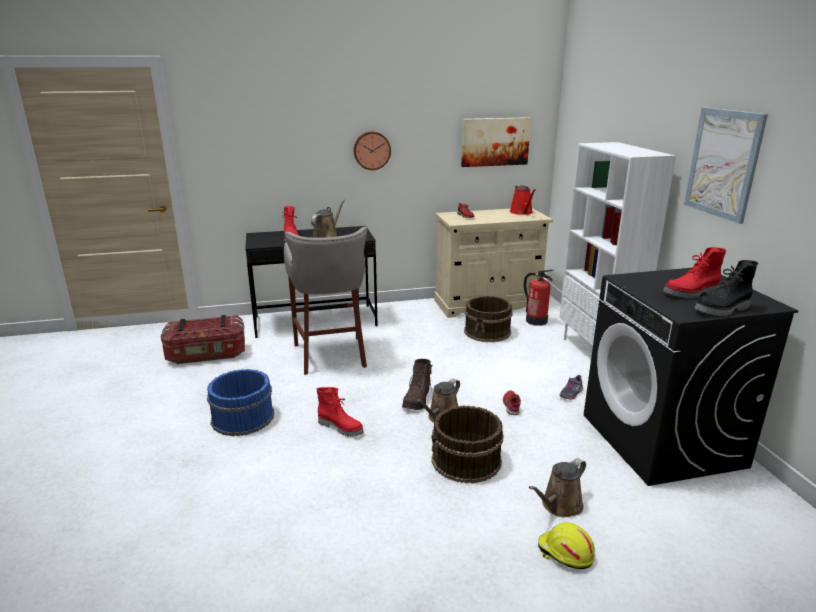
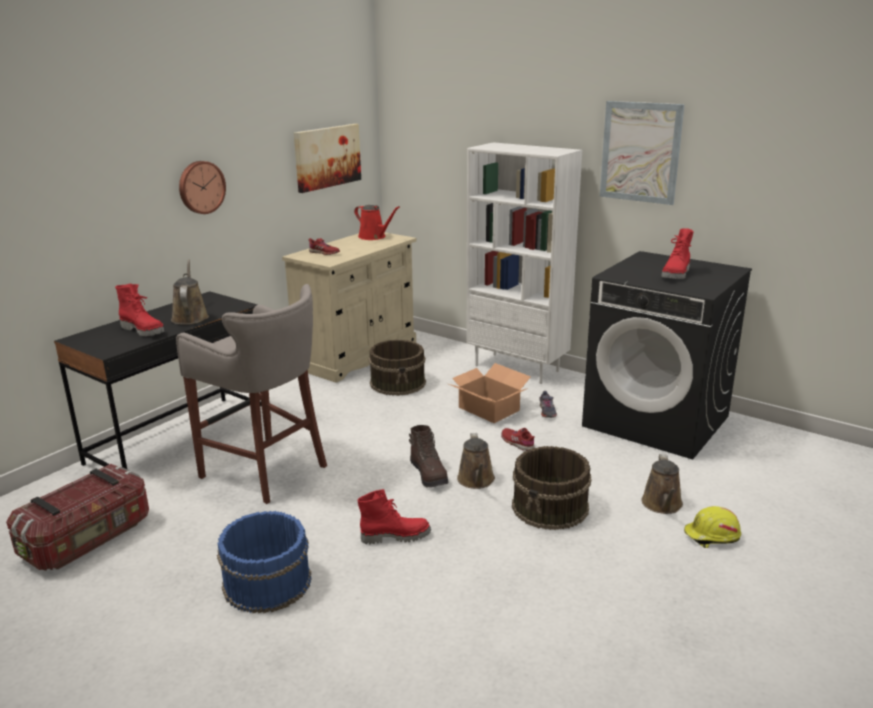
camera: 40 degrees left, 0 degrees up
fire extinguisher [524,270,553,326] -> none
black boot [694,260,758,316] -> none
none -> cardboard box [449,363,531,423]

